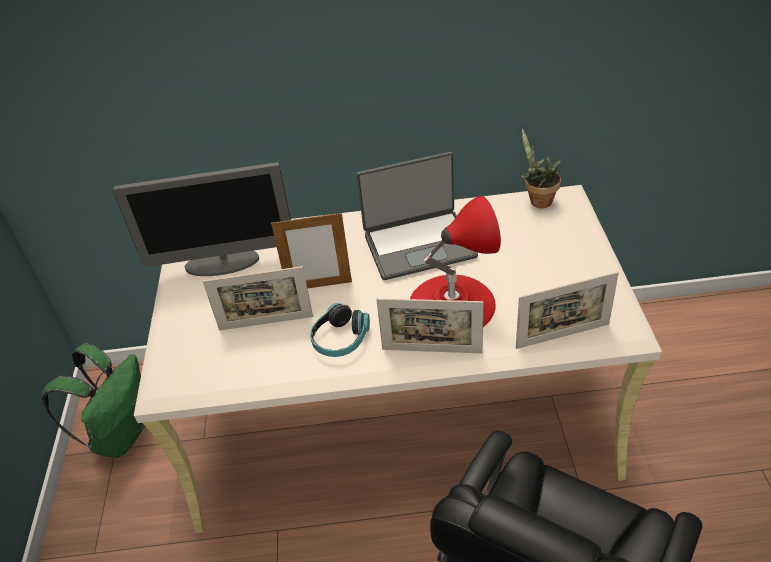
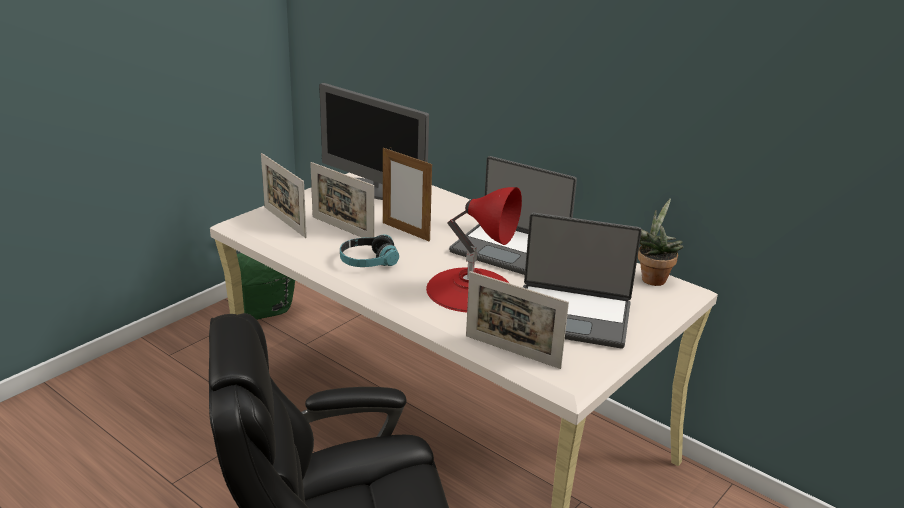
camera: 40 degrees right, 15 degrees down
picture frame [376,298,483,354] -> picture frame moved to [261,153,307,238]
none -> laptop [523,213,642,348]

